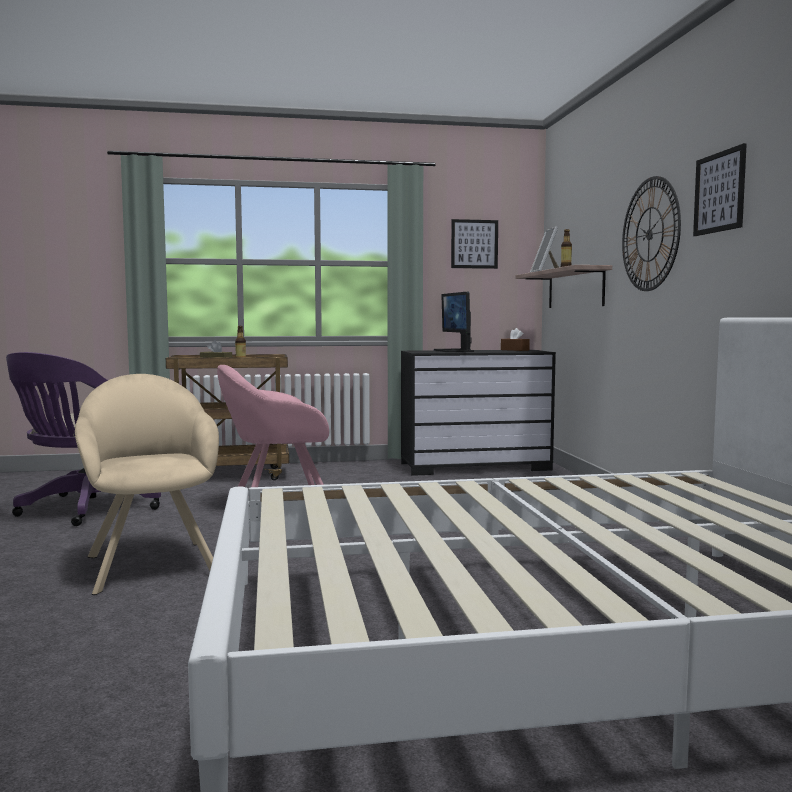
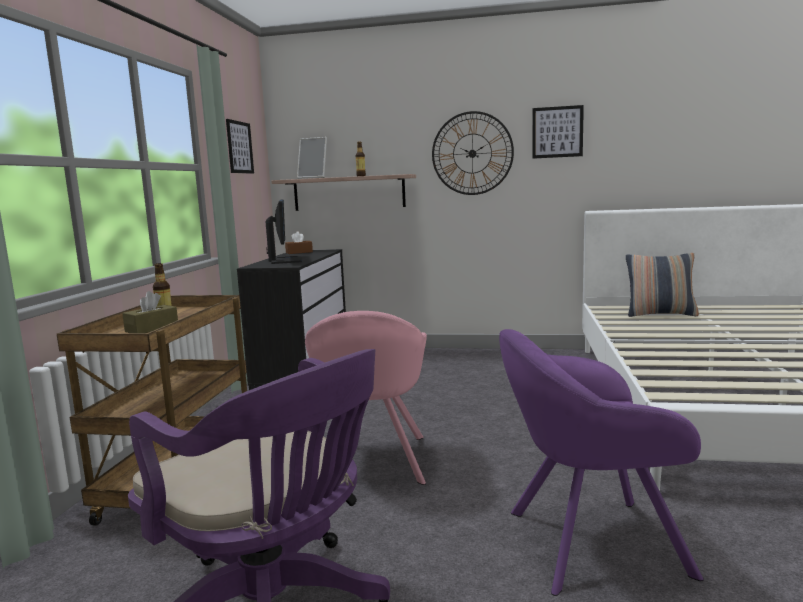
camera: 70 degrees left, 5 degrees up
beige armchair [75,374,219,595] -> purple armchair [499,329,704,596]
monitor [434,292,474,352] -> monitor turned 105 degrees counterclockwise [266,200,302,264]
none -> pillow [626,253,699,317]

